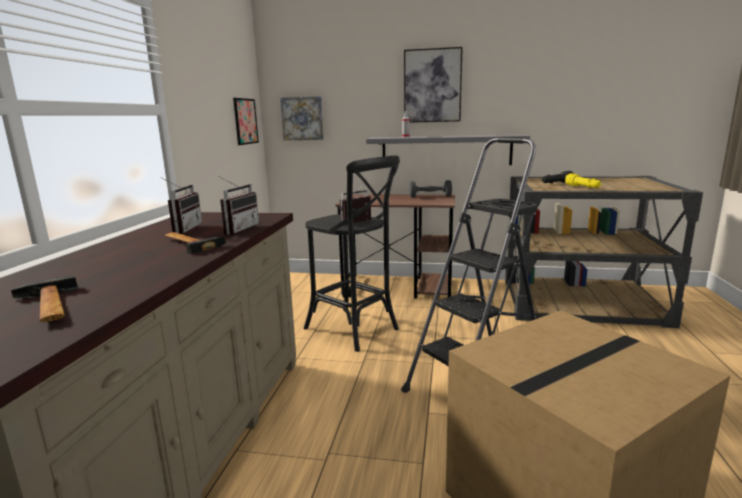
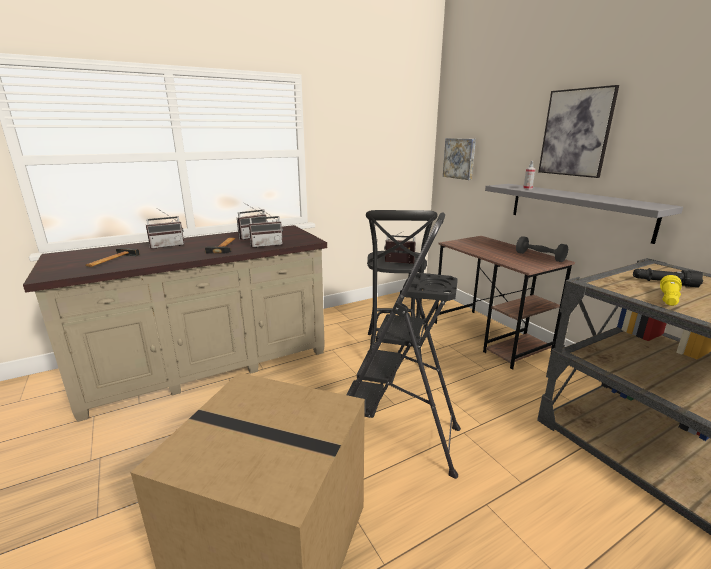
camera: 50 degrees right, 5 degrees up
picture [233,98,259,145] -> none
none -> radio [146,209,185,249]

